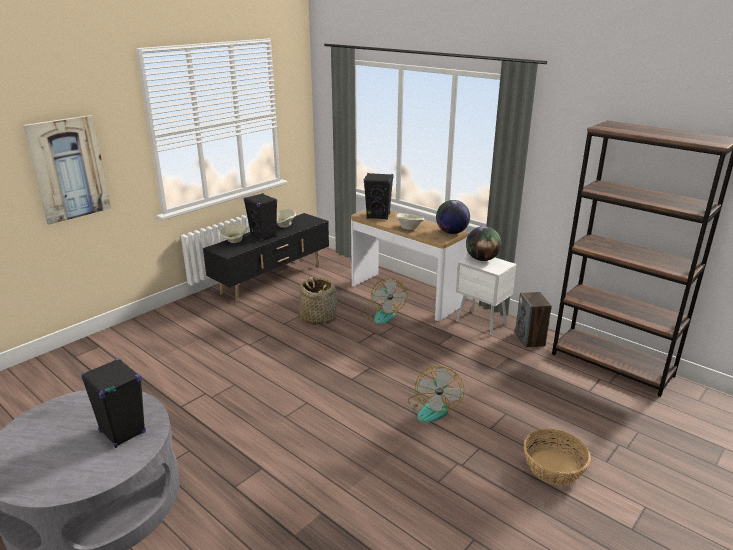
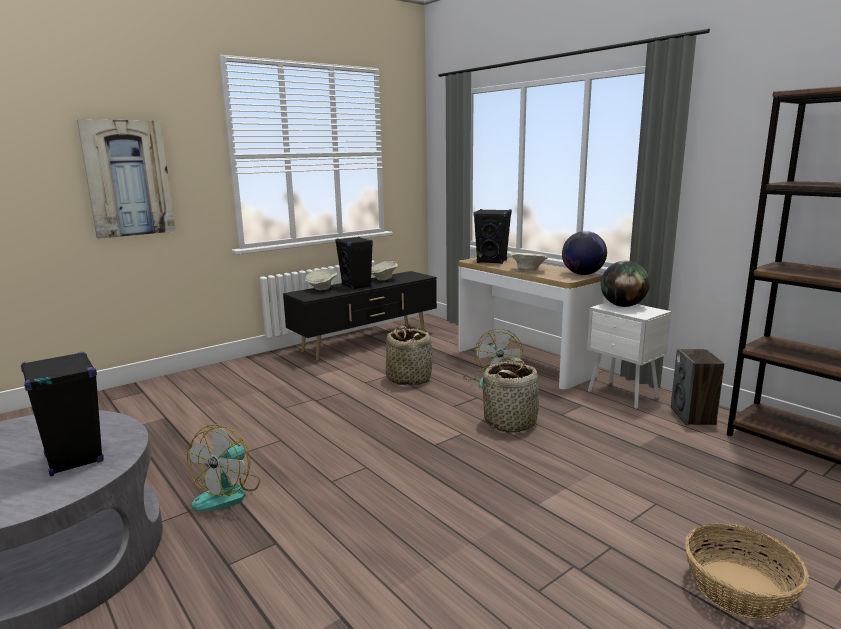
camera: 10 degrees right, 10 degrees down
fan [408,366,464,423] -> fan moved to [187,424,260,511]
none -> basket [482,357,539,433]

